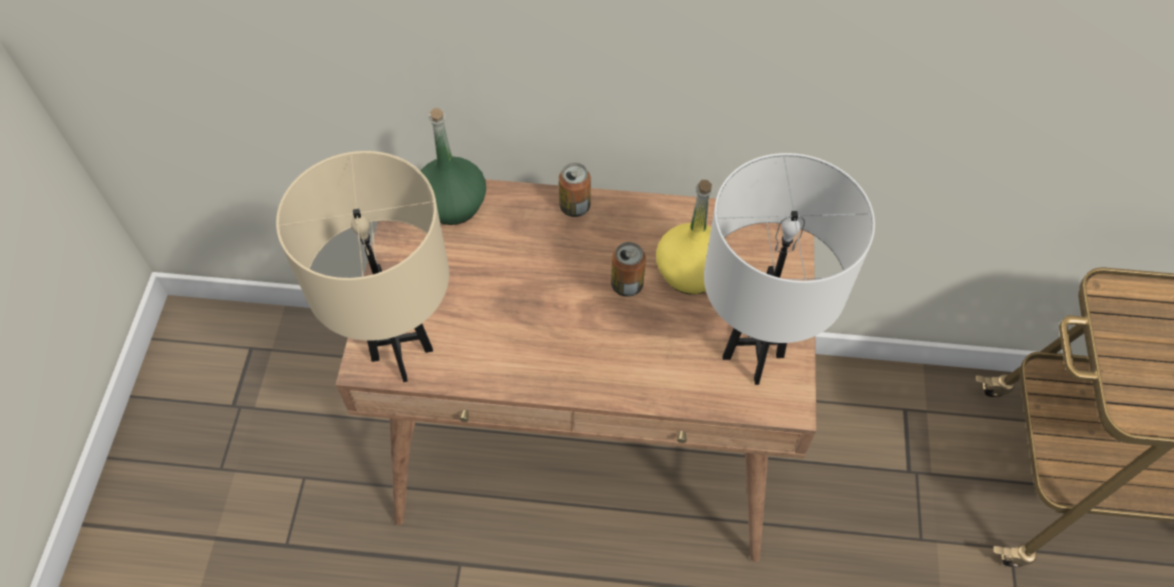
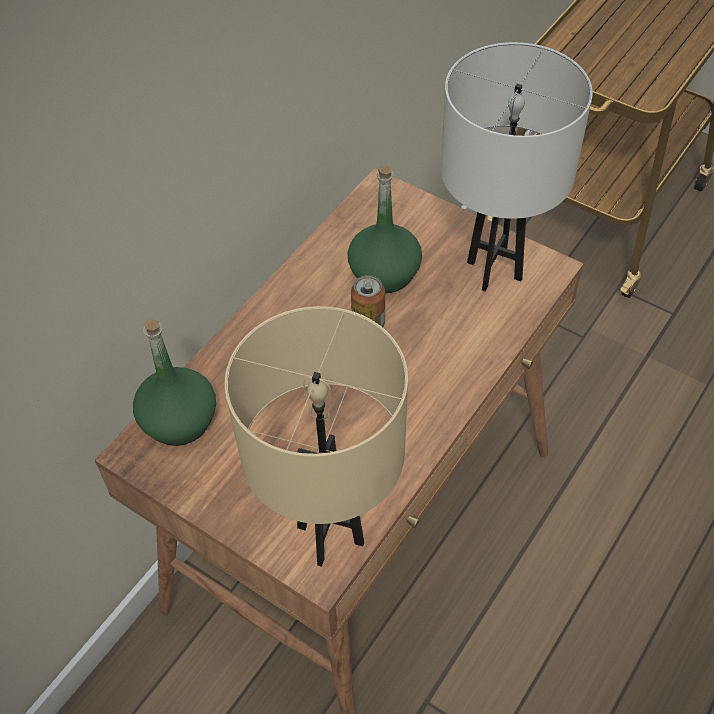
camera: 60 degrees left, 5 degrees down
can [559,163,591,217] -> none
yellow bottle [656,180,726,294] -> green bottle [348,165,422,293]

